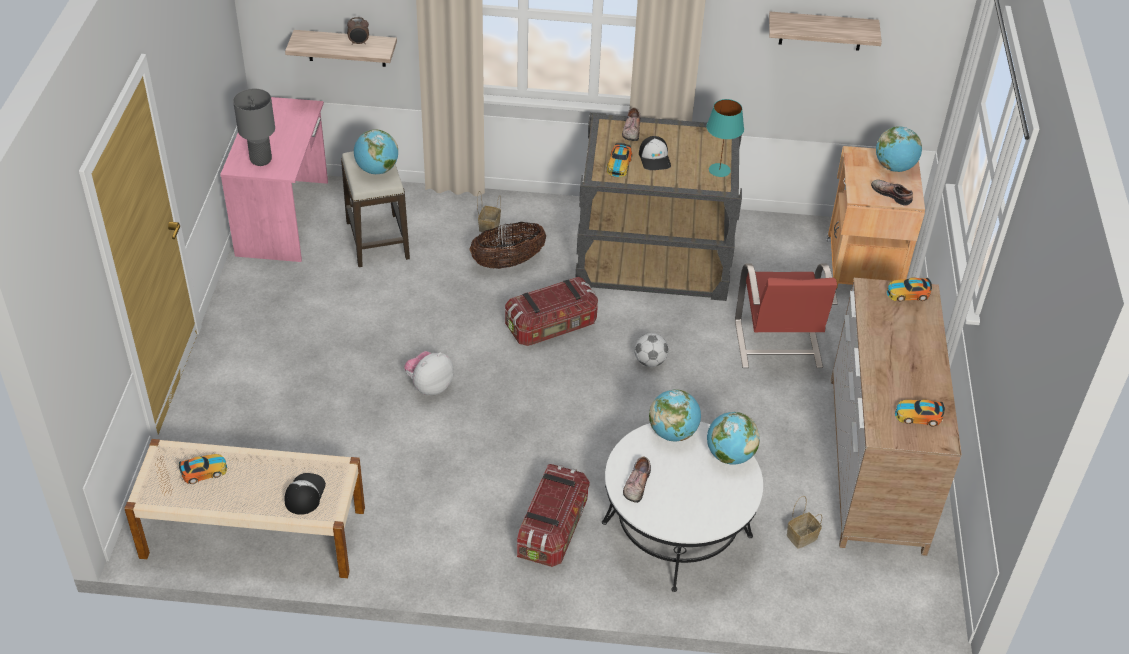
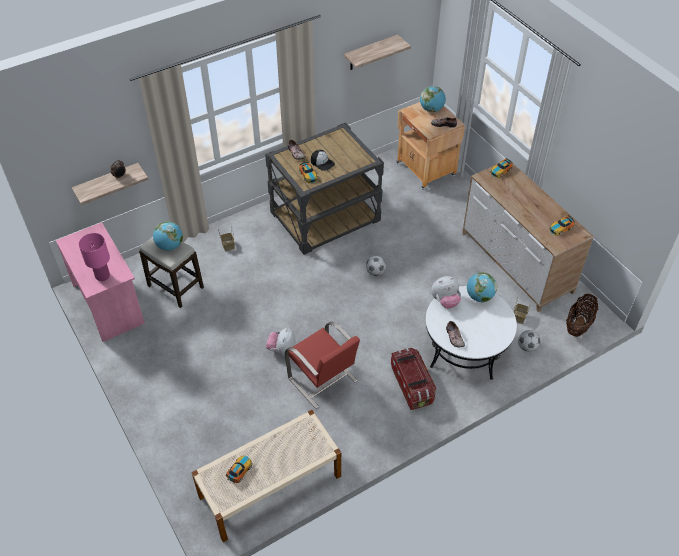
camera: 35 degrees left, 5 degrees up
grey table lamp [233,89,275,166] -> pink table lamp [79,233,110,281]
cap [284,473,326,515] -> none
basket [470,222,546,269] -> basket moved to [566,294,598,337]
storage box [505,277,598,346] -> none
globe [649,389,701,441] -> plush toy [431,276,461,308]
turquoise table lamp [706,99,744,177] -> none
red chair [735,263,838,368] -> red chair moved to [285,322,360,409]
none -> football [518,330,540,352]

